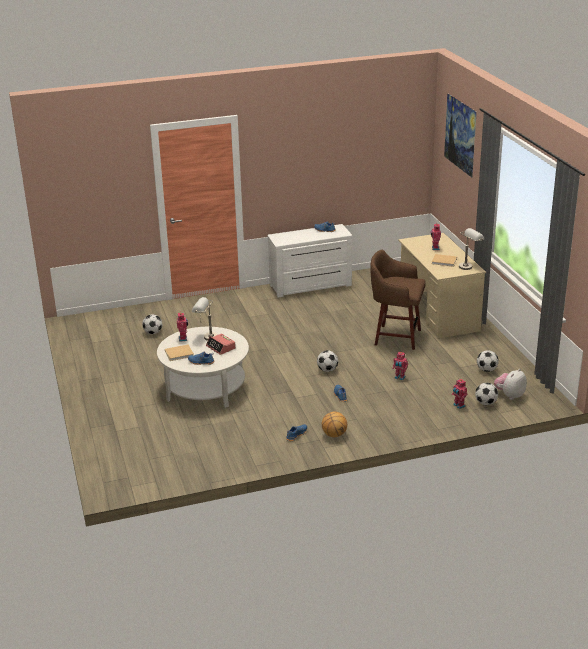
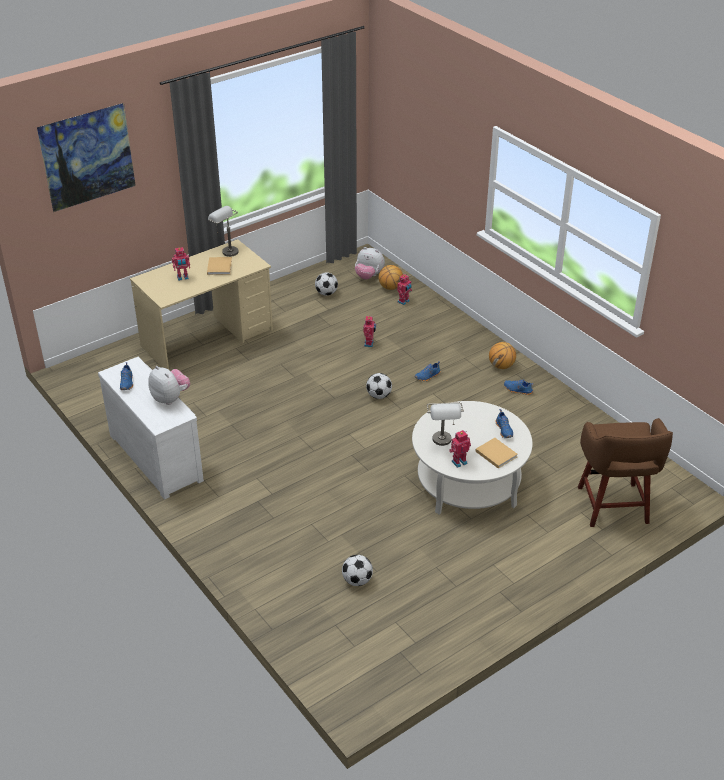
camera: 110 degrees left, 10 degrees up
alarm clock [206,334,236,355] -> none
brown stool [370,250,426,350] -> brown stool moved to [578,418,673,527]
football [475,383,498,405] -> basketball [379,265,403,290]
none -> plush toy [148,366,190,405]

